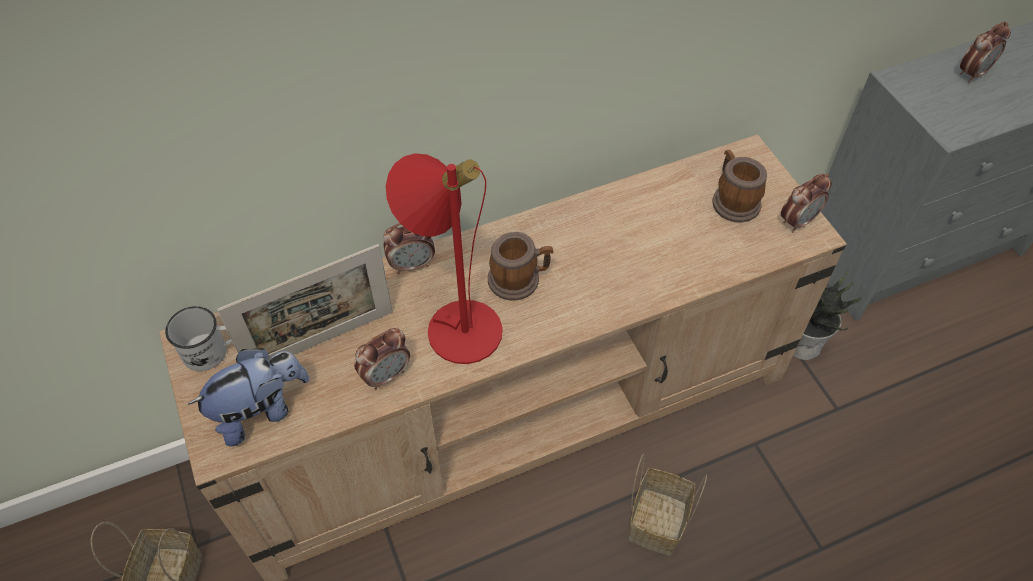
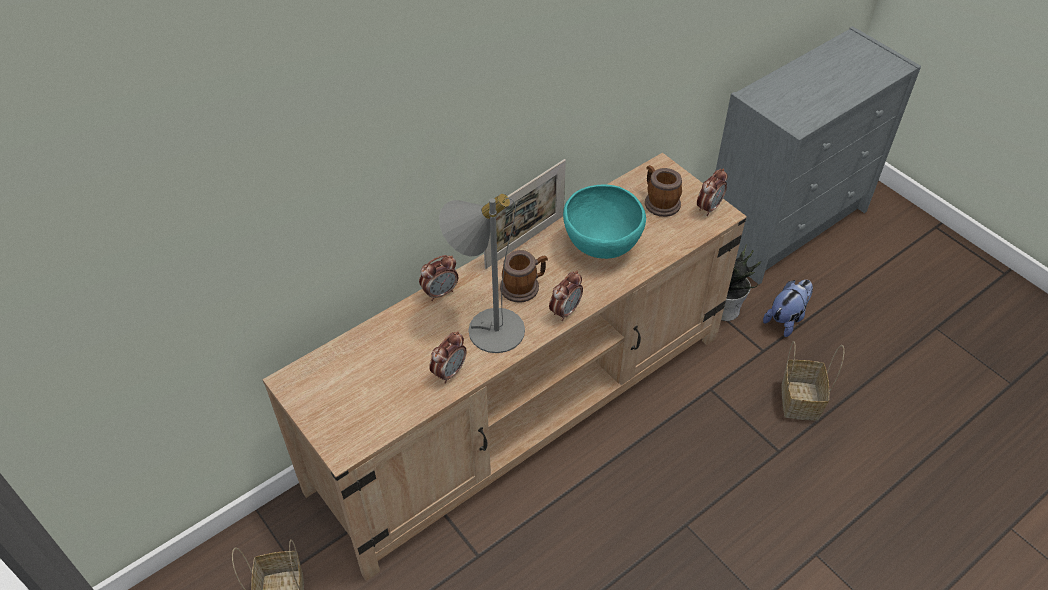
camera: 15 degrees left, 5 degrees down
white mug [165,306,233,371] -> none
plush toy [188,348,309,447] -> plush toy moved to [763,280,813,337]
picture frame [217,244,393,361] -> picture frame moved to [484,159,566,269]
red table lamp [386,153,503,364] -> grey table lamp [439,194,525,353]
basket [628,453,707,555] -> basket moved to [781,341,844,420]
alarm clock [960,21,1011,83] -> alarm clock moved to [549,271,583,321]
none -> turquoise bowl [563,185,646,259]

